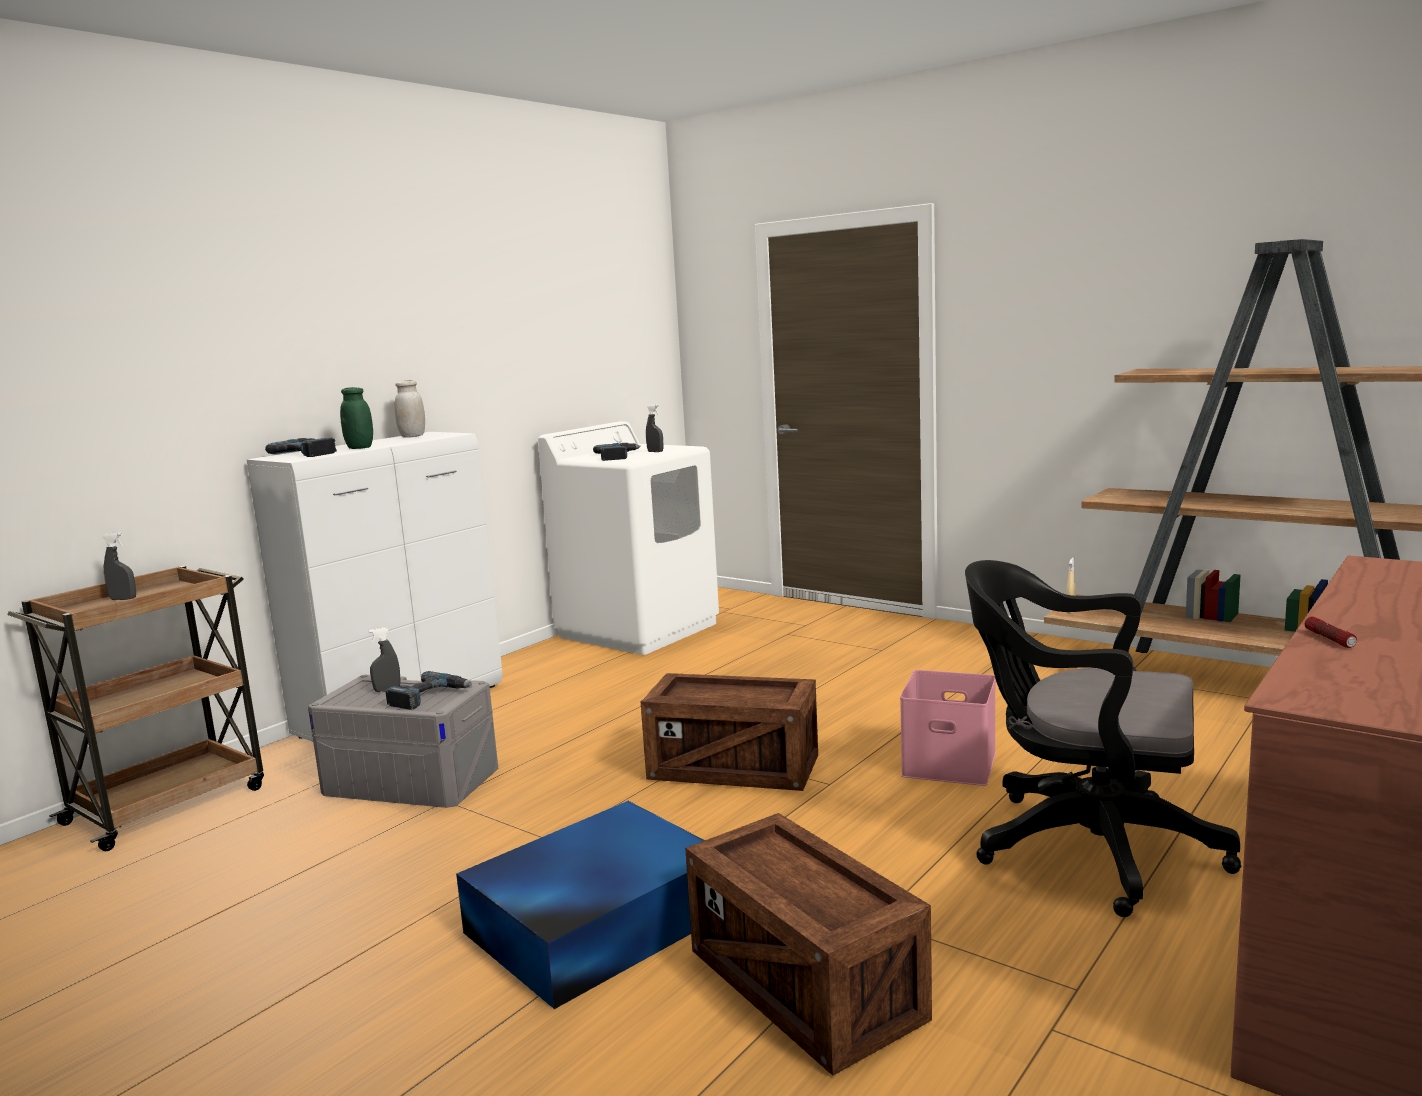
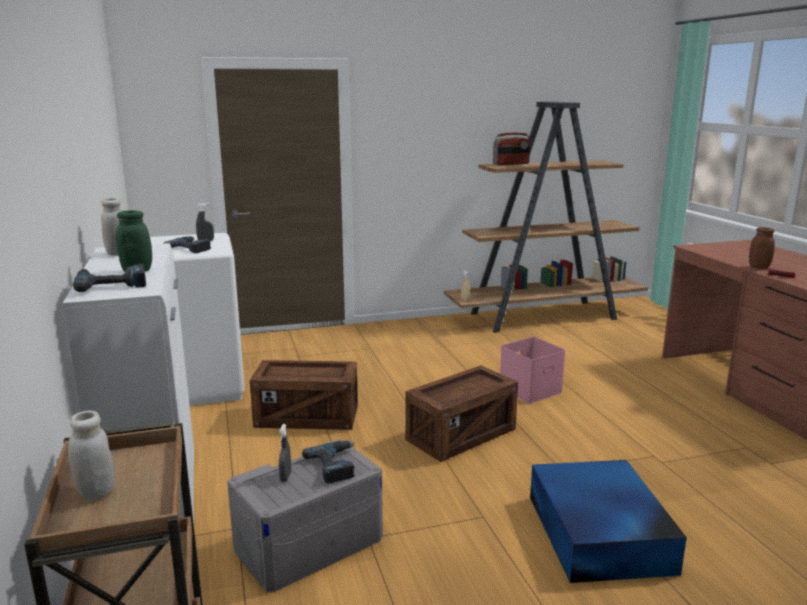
camera: 55 degrees left, 5 degrees up
grey spray bottle [102,532,136,600] -> white jar [68,411,114,500]
crate [685,813,932,1076] -> crate moved to [250,360,358,430]
black office chair [965,560,1241,917] -> none
none -> radio [493,132,530,165]
none -> brown jar [749,227,775,269]

